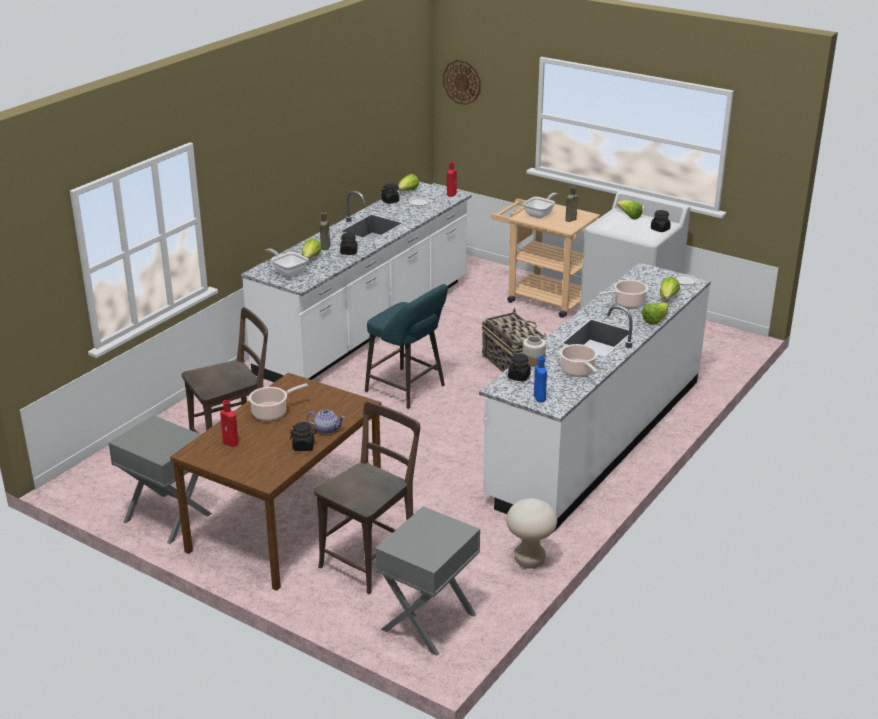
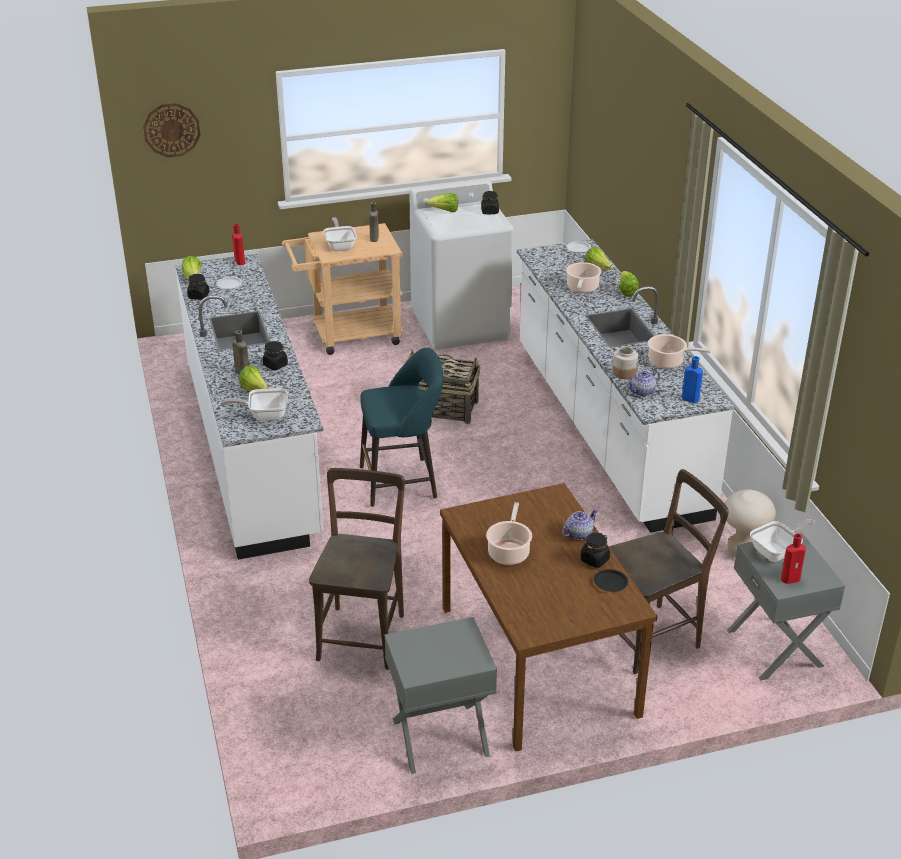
camera: 50 degrees left, 5 degrees up
red bottle [220,400,238,447] -> red bottle moved to [781,533,806,584]
brown chair [314,401,420,594] -> brown chair turned 75 degrees clockwise [609,469,729,674]
black jar [508,354,531,381] -> teapot [628,371,660,396]
none -> black plate [594,569,628,592]
none -> frying pan [750,519,815,562]

